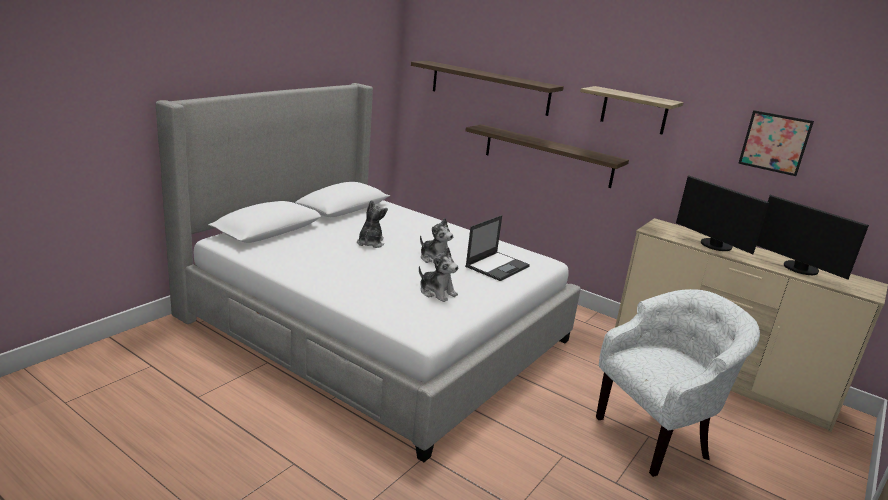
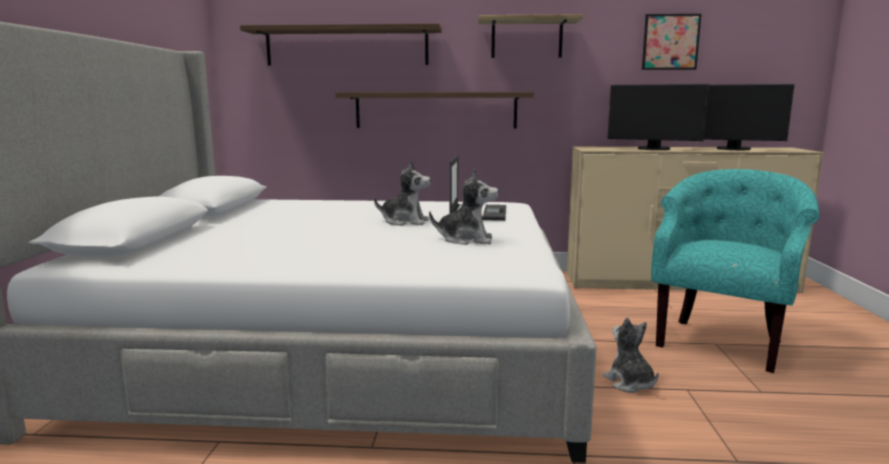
camera: 30 degrees left, 10 degrees down
plush toy [357,200,388,248] -> plush toy moved to [603,317,659,393]
white armchair [596,289,760,477] -> turquoise armchair [651,169,819,373]

